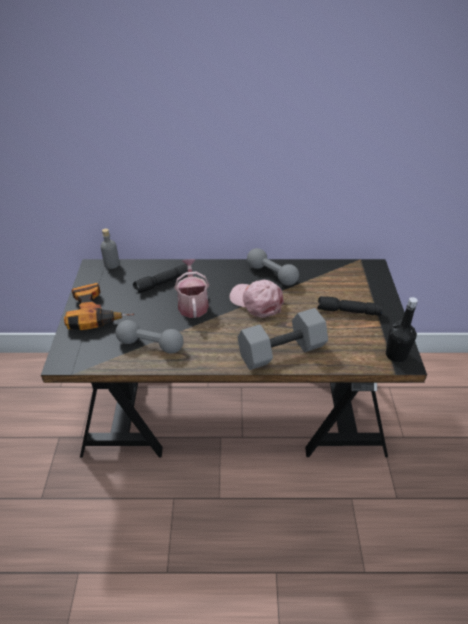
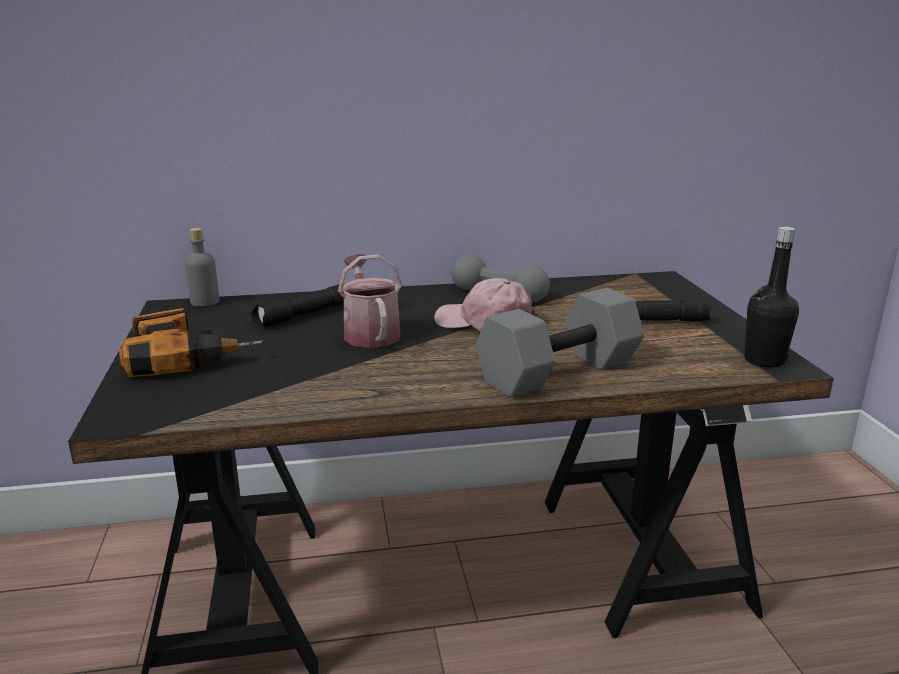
camera: 10 degrees left, 20 degrees down
grey dumbbell [115,320,184,353] -> none

